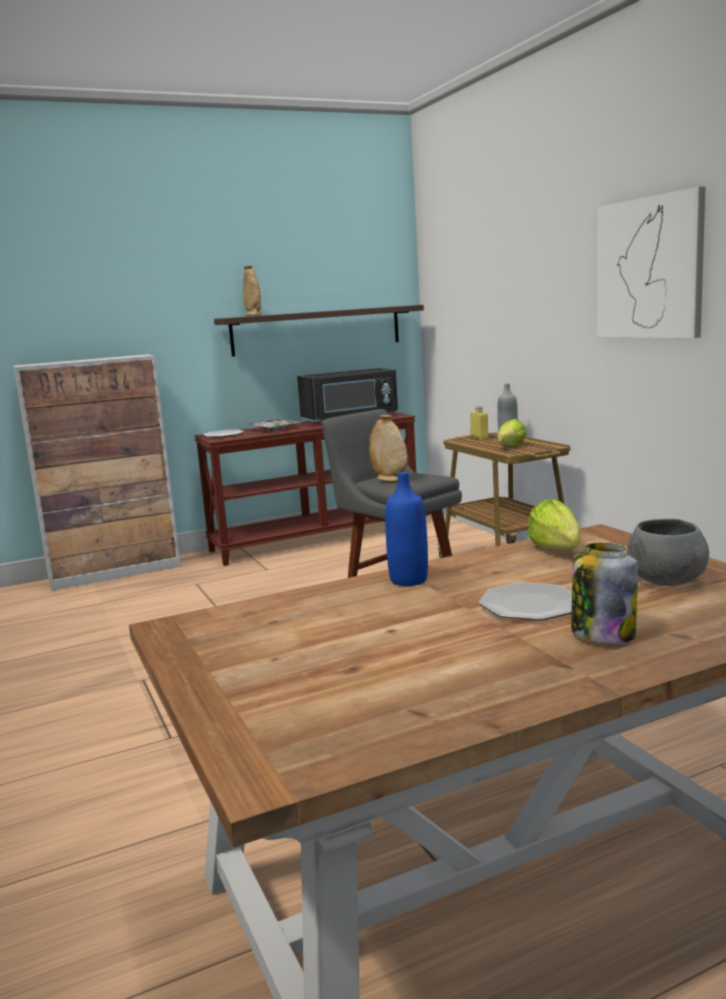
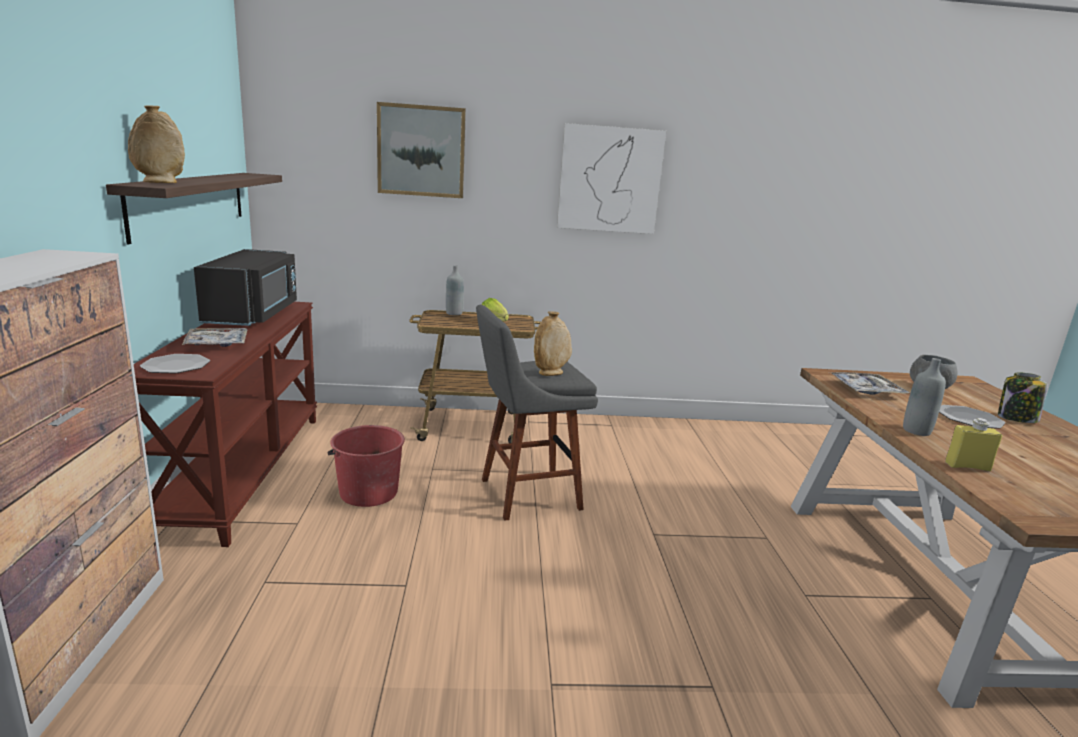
camera: 70 degrees left, 5 degrees up
blue bottle [385,472,428,586] -> grey bottle [903,358,946,436]
yellow bottle [470,406,488,439] -> yellow bottle moved to [945,418,1002,471]
lettuce [527,499,580,550] -> tray [831,372,910,395]
none -> red bucket [327,425,405,507]
none -> picture [377,102,466,198]

